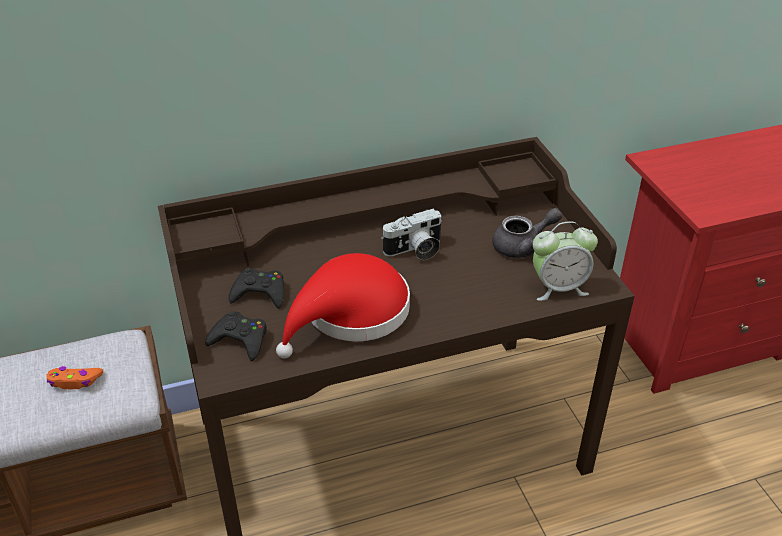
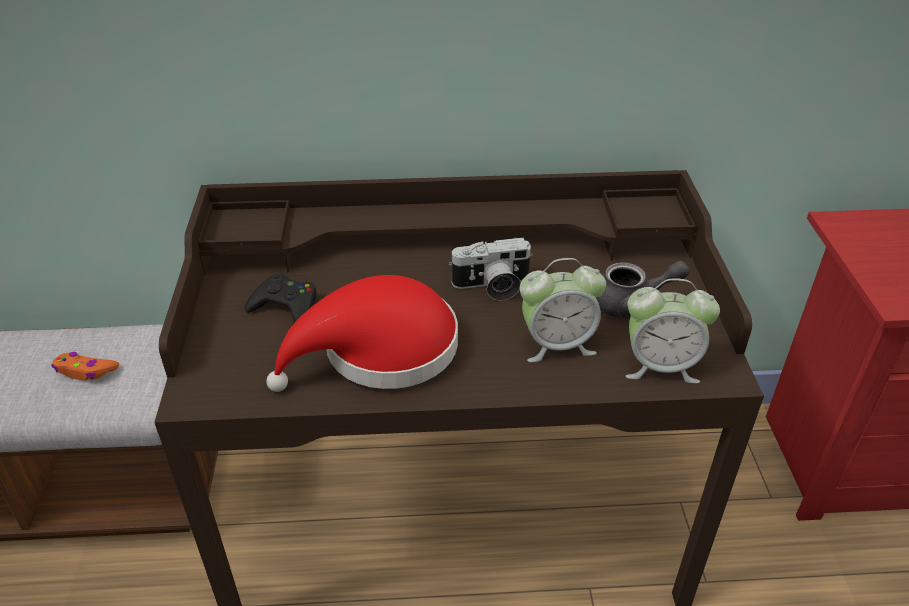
camera: 15 degrees right, 0 degrees up
black game controller [205,311,267,361] -> none
none -> alarm clock [520,258,606,362]

